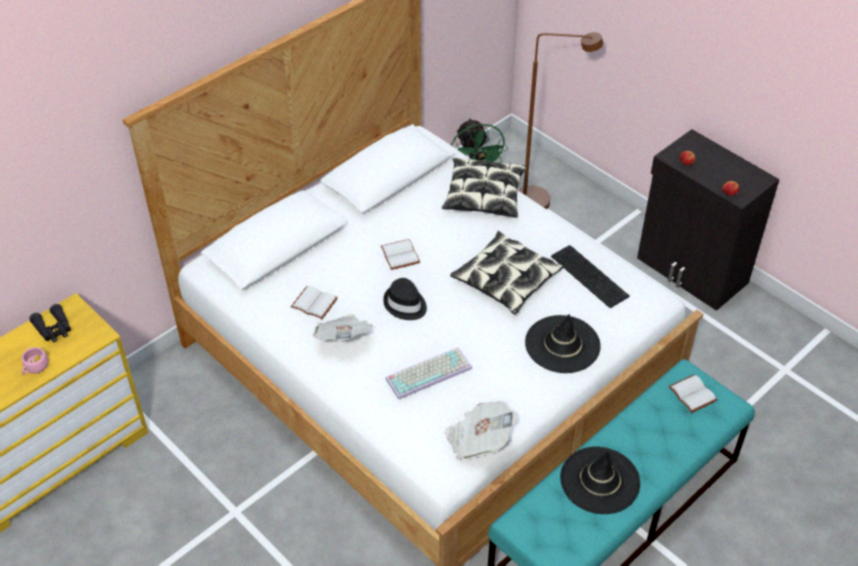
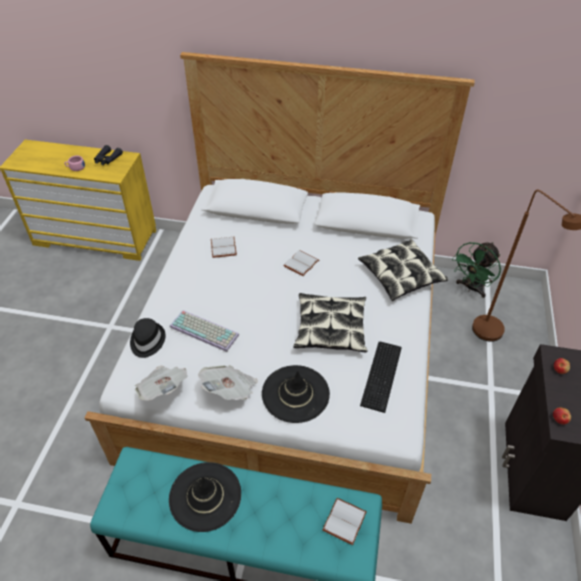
camera: 55 degrees right, 0 degrees up
newspaper [313,314,373,341] -> newspaper moved to [198,365,258,400]
black hat [383,278,427,320] -> black hat moved to [130,318,166,358]

